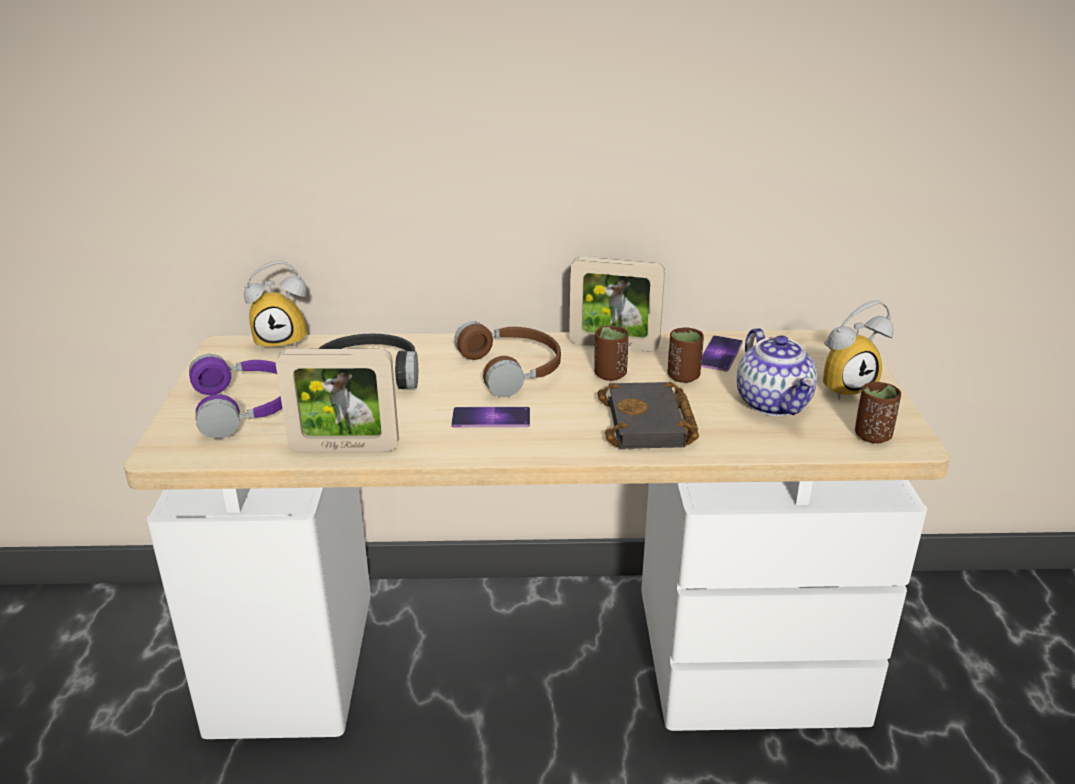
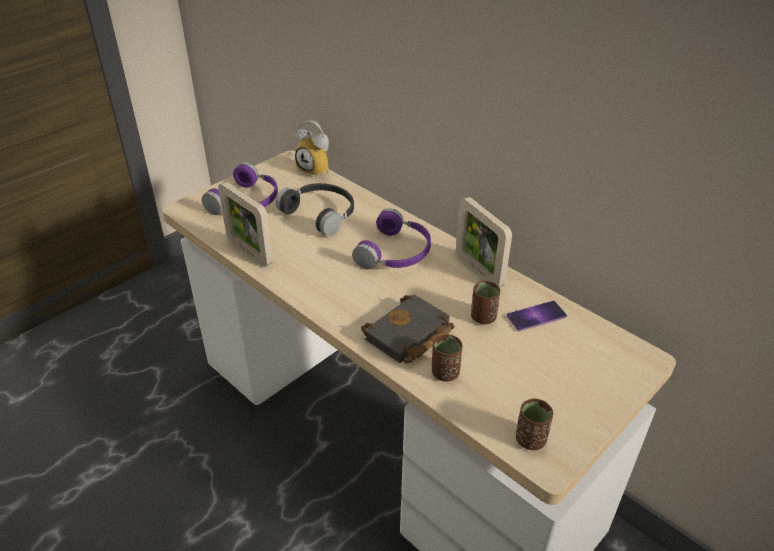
camera: 45 degrees right, 10 degrees up
phone [452,407,530,427] -> none
brown headphones [454,321,561,397] -> purple headphones [352,208,431,269]
brown cup [594,326,629,381] -> brown cup moved to [432,334,463,382]
teapot [737,328,817,416] -> none
alarm clock [823,300,894,400] -> none

